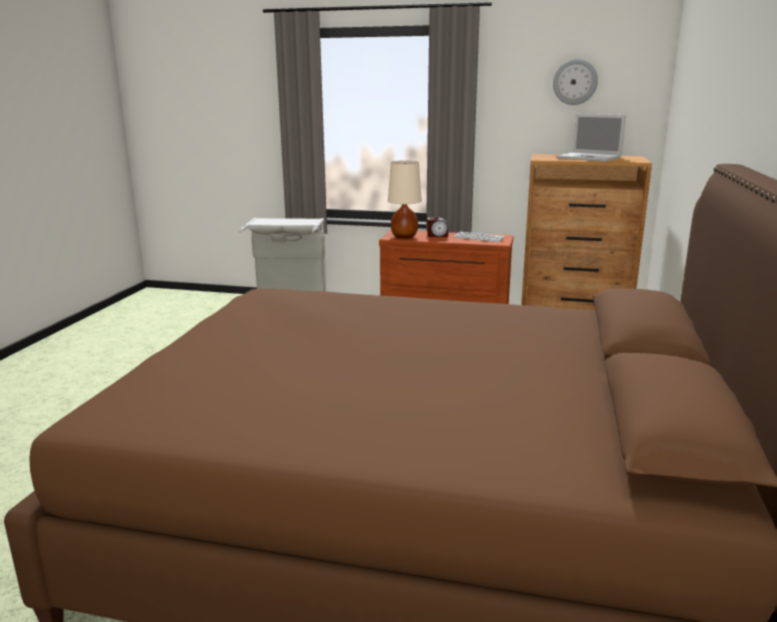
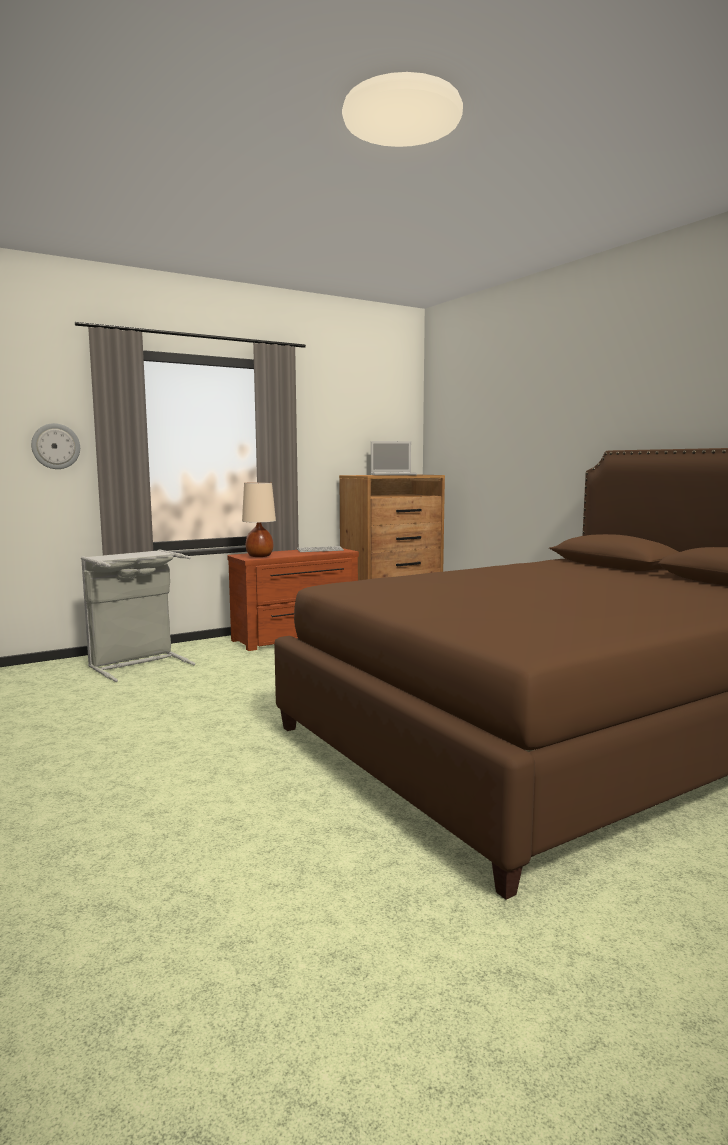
camera: 45 degrees left, 10 degrees down
alarm clock [427,217,448,237] -> none
wall clock [553,59,598,105] -> wall clock moved to [31,423,80,469]

